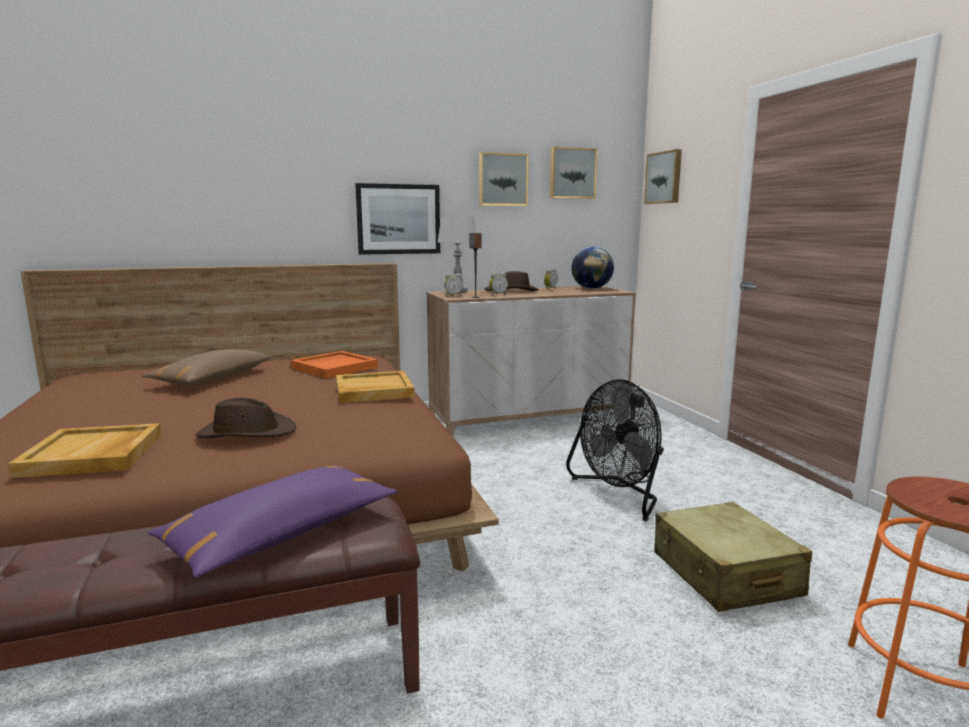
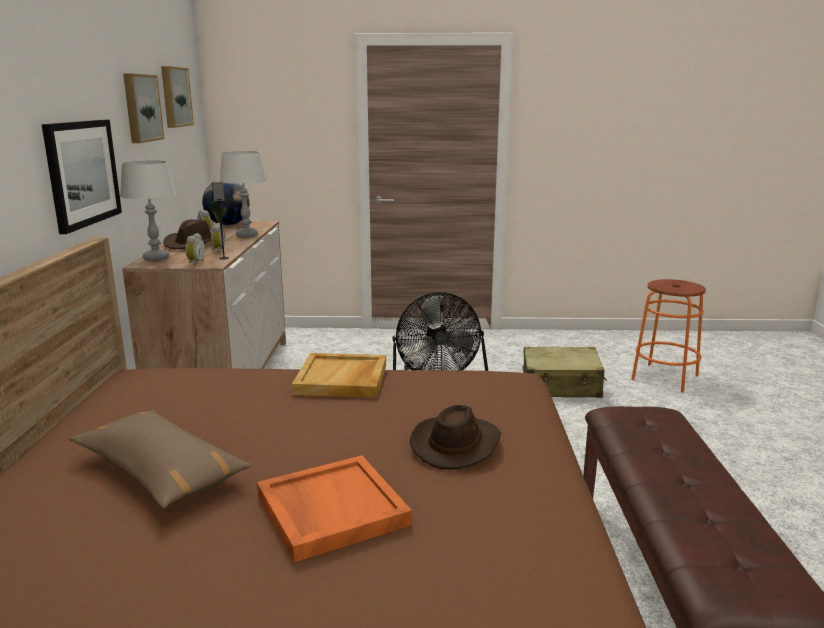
camera: 70 degrees left, 5 degrees up
beige tray [8,423,161,478] -> none
purple pillow [148,465,397,578] -> none
orange tray [291,351,378,379] -> orange tray moved to [257,455,412,562]
picture [644,149,682,204] -> none
none -> grey table lamp [219,151,266,237]

